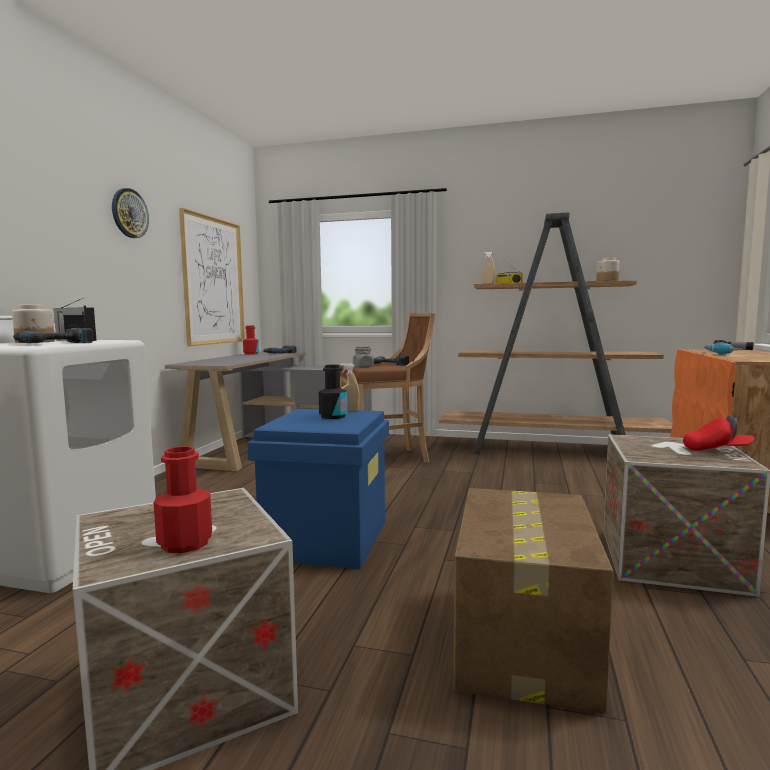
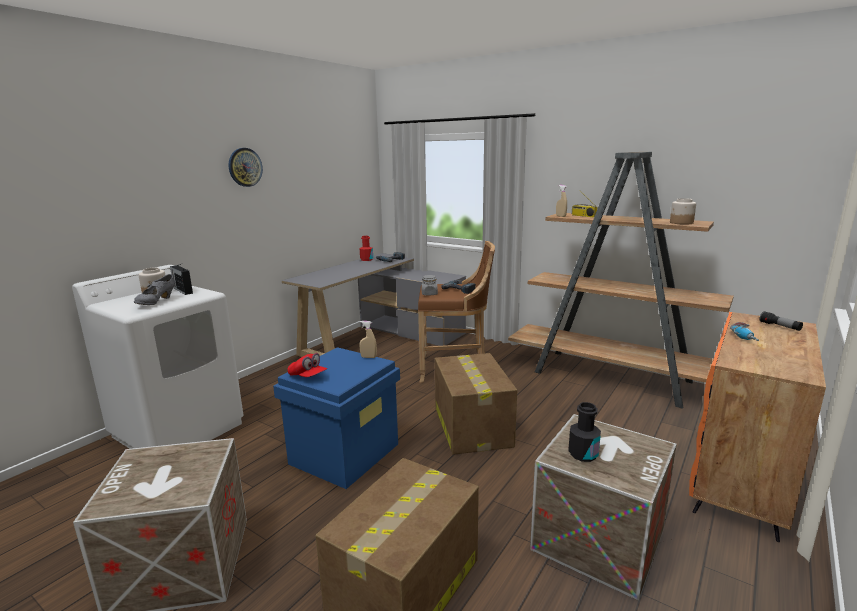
camera: 20 degrees right, 10 degrees up
power drill [13,328,93,343] -> grey shoe [134,274,175,305]
red bottle [154,446,212,553] -> none
picture [179,208,245,346] -> none
black bottle [319,365,347,419] -> black bottle moved to [568,402,601,462]
red cap [683,415,755,451] -> red cap moved to [287,353,327,377]
none -> cardboard box [435,353,517,455]

